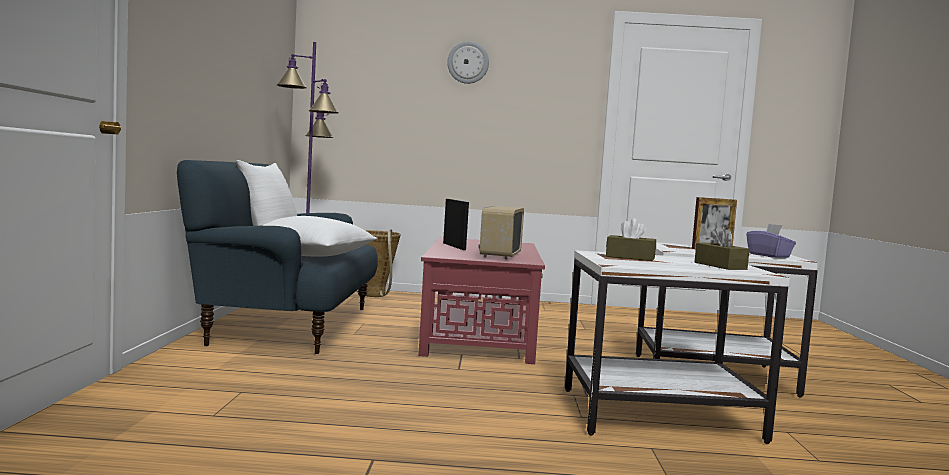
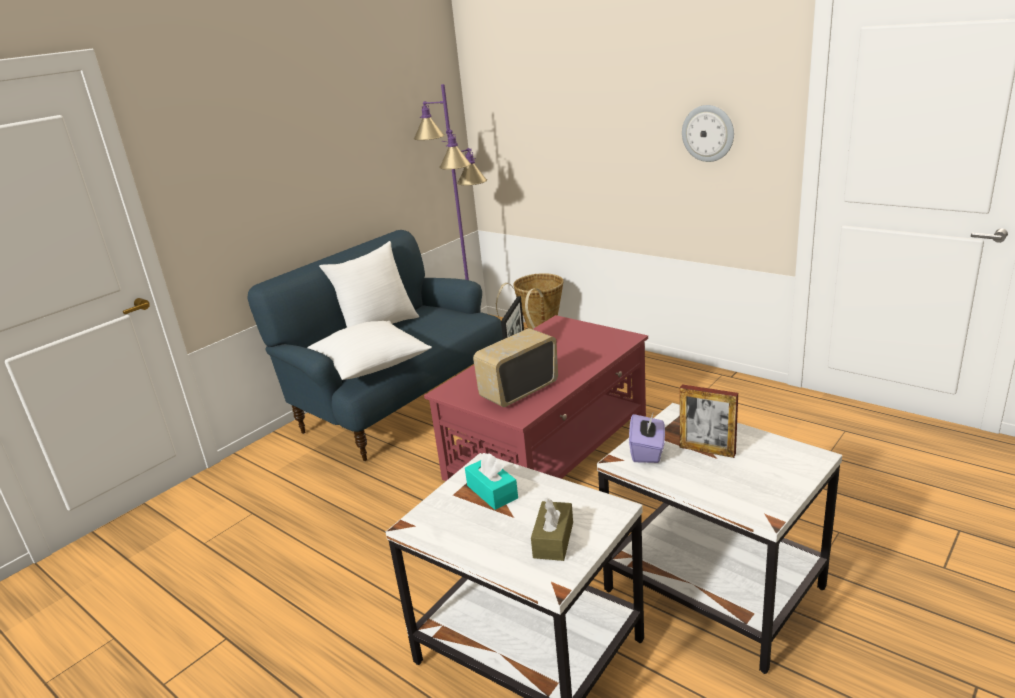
camera: 40 degrees right, 20 degrees up
wall clock [447,41,489,84] -> wall clock moved to [682,105,734,162]
brown tissue box [606,218,656,261] -> turquoise tissue box [465,453,518,510]
purple tissue box [746,224,796,258] -> purple tissue box moved to [629,414,665,463]

